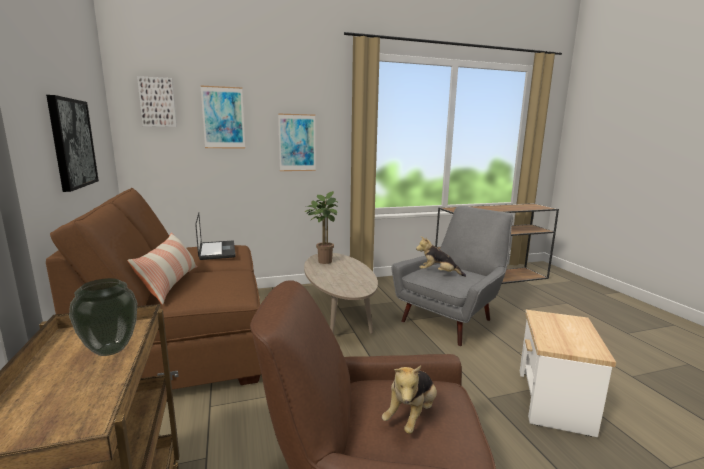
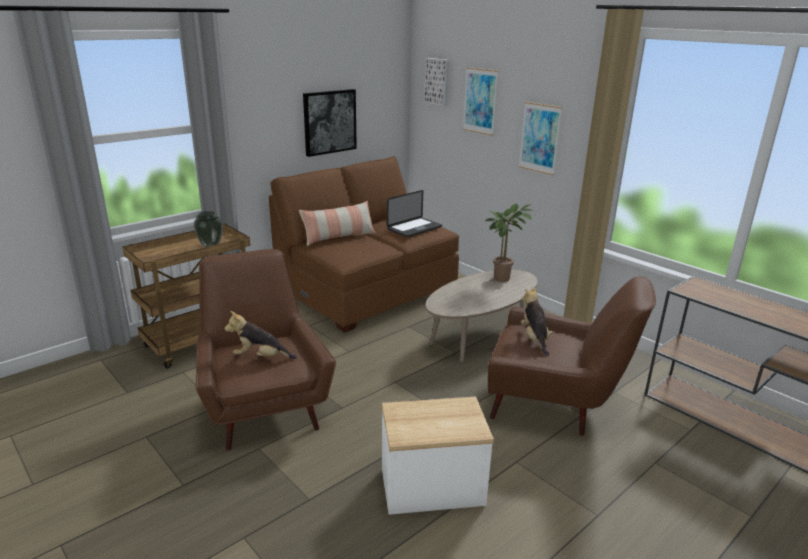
camera: 65 degrees right, 10 degrees up
grey armchair [391,206,513,346] -> brown armchair [488,276,656,436]

